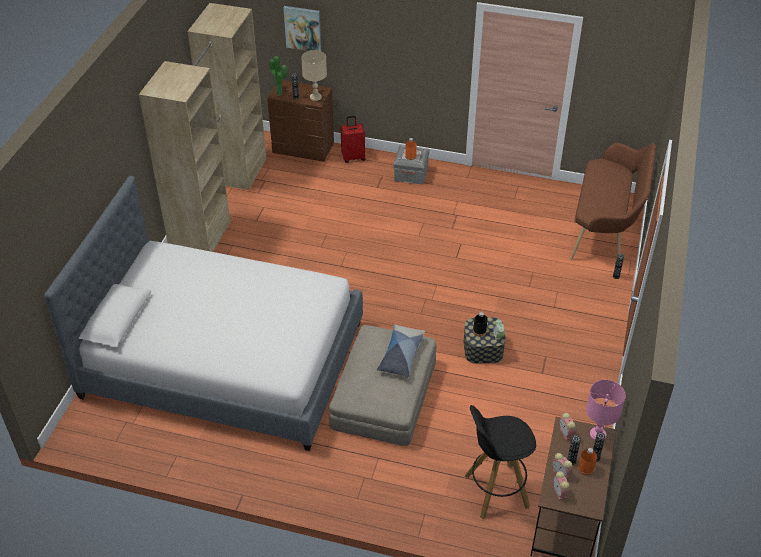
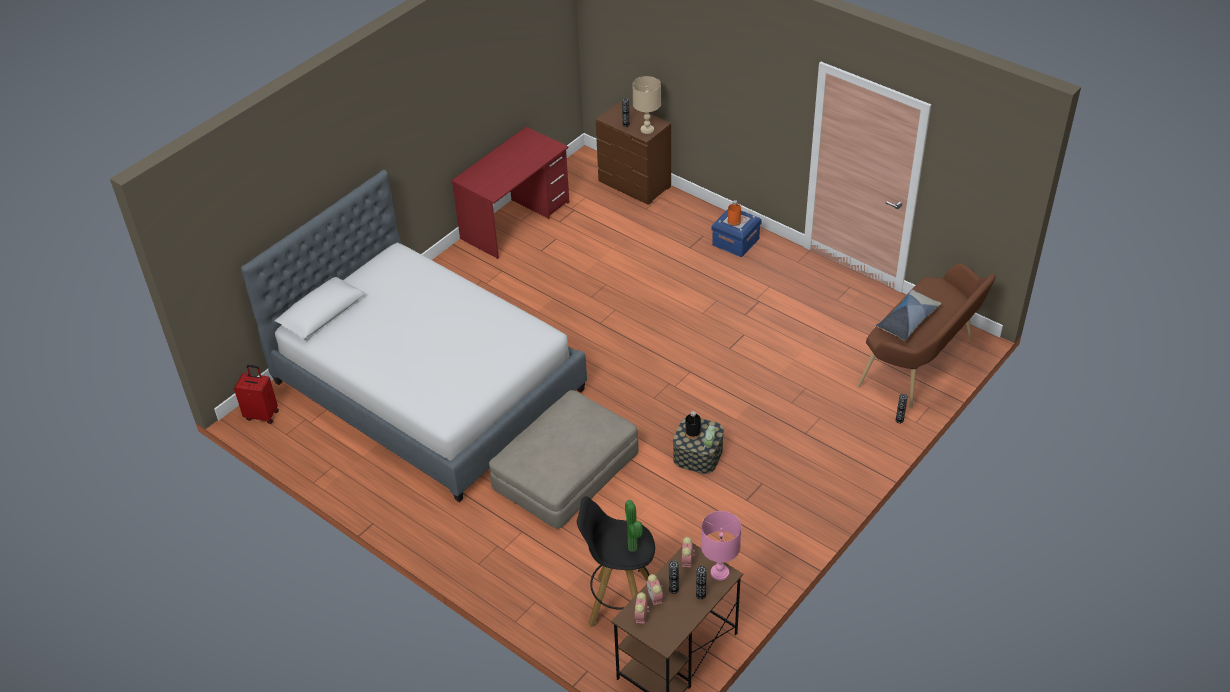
camera: 25 degrees right, 0 degrees up
beige wardrobe [139,3,266,252] -> red desk [451,127,570,259]
potted plant [270,56,287,96] -> potted plant moved to [625,500,643,552]
picture [283,6,321,51] -> none
red suitcase [340,116,365,163] -> red suitcase moved to [234,365,279,424]
pillow [377,324,425,378] -> pillow moved to [876,289,941,341]
grey storage box [394,145,429,184] -> blue storage box [712,210,762,257]
orange bottle [578,448,597,476] -> none

